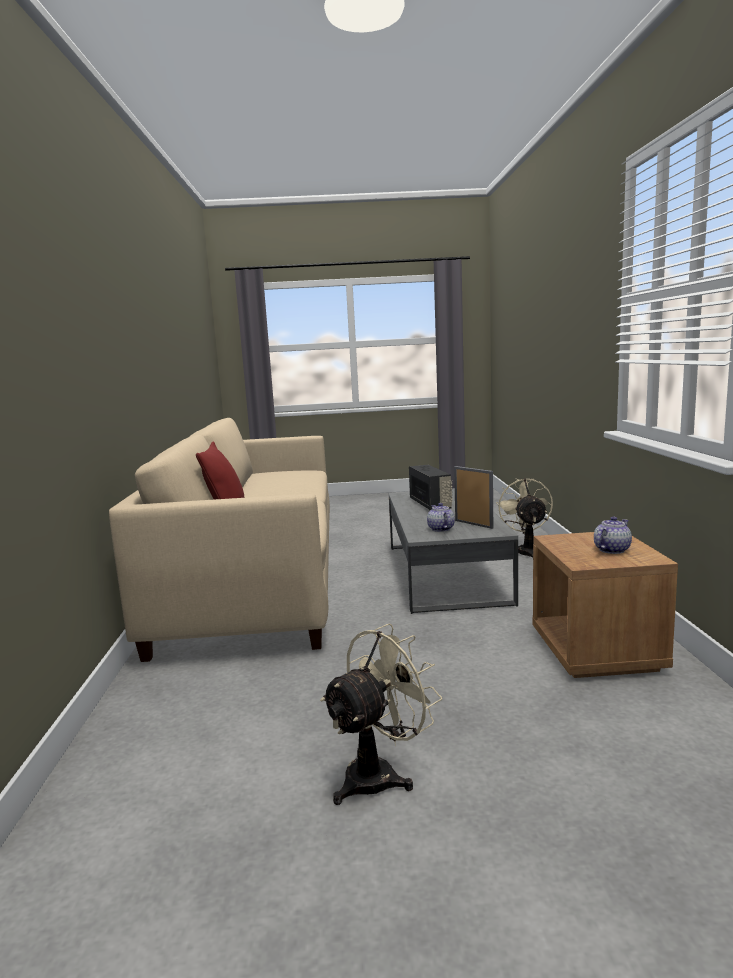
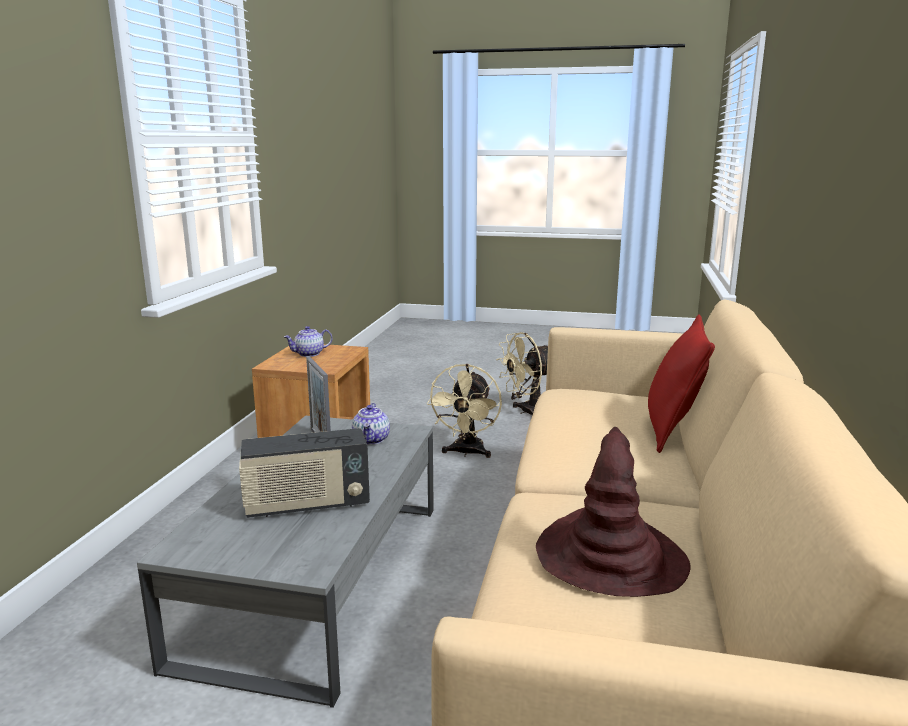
camera: 165 degrees left, 5 degrees up
radio [409,465,453,510] -> radio turned 105 degrees counterclockwise [239,428,370,518]
beige fan [496,478,553,558] -> beige fan moved to [427,364,502,458]
none -> brown hat [536,427,690,597]

